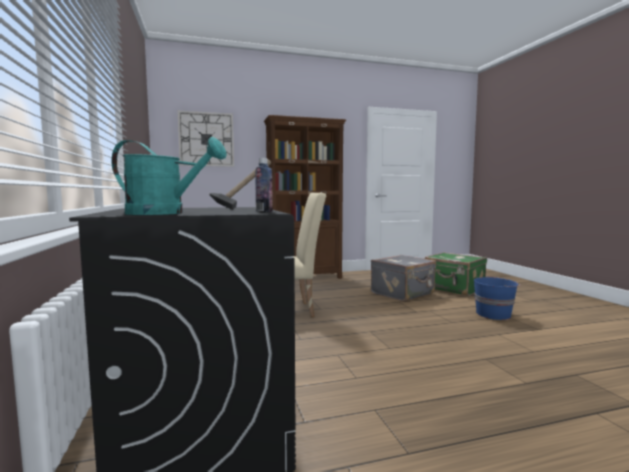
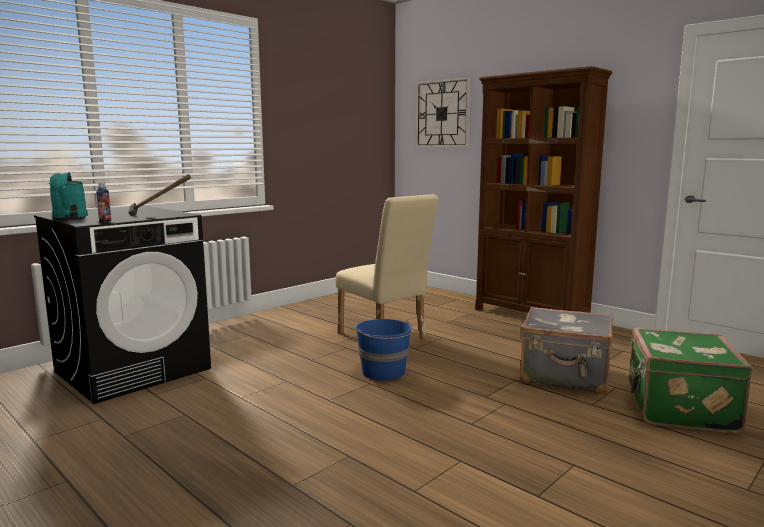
camera: 60 degrees right, 5 degrees up
blue bucket [474,276,520,320] -> blue bucket moved to [356,319,414,381]

